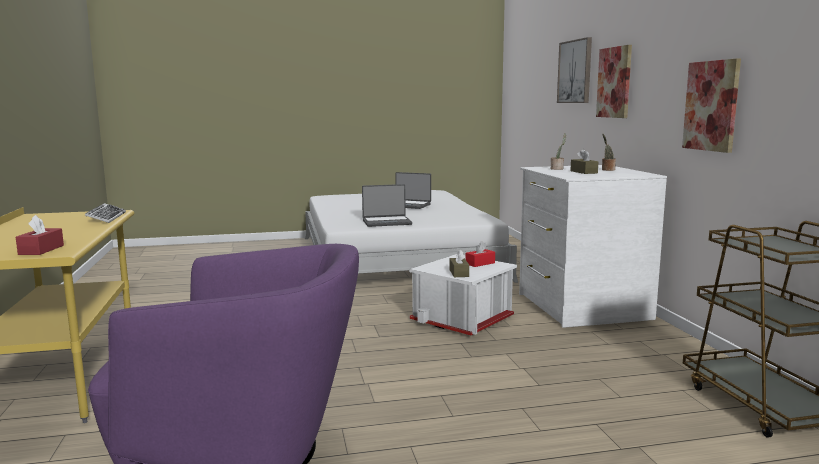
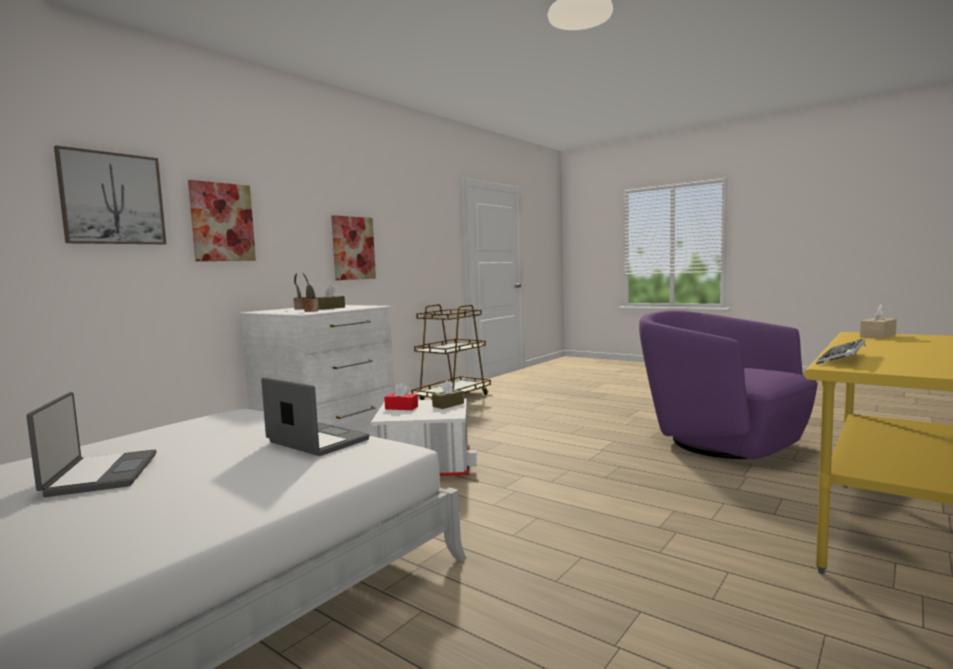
camera: 130 degrees left, 5 degrees down
red tissue box [15,215,64,255] -> beige tissue box [860,304,897,339]

